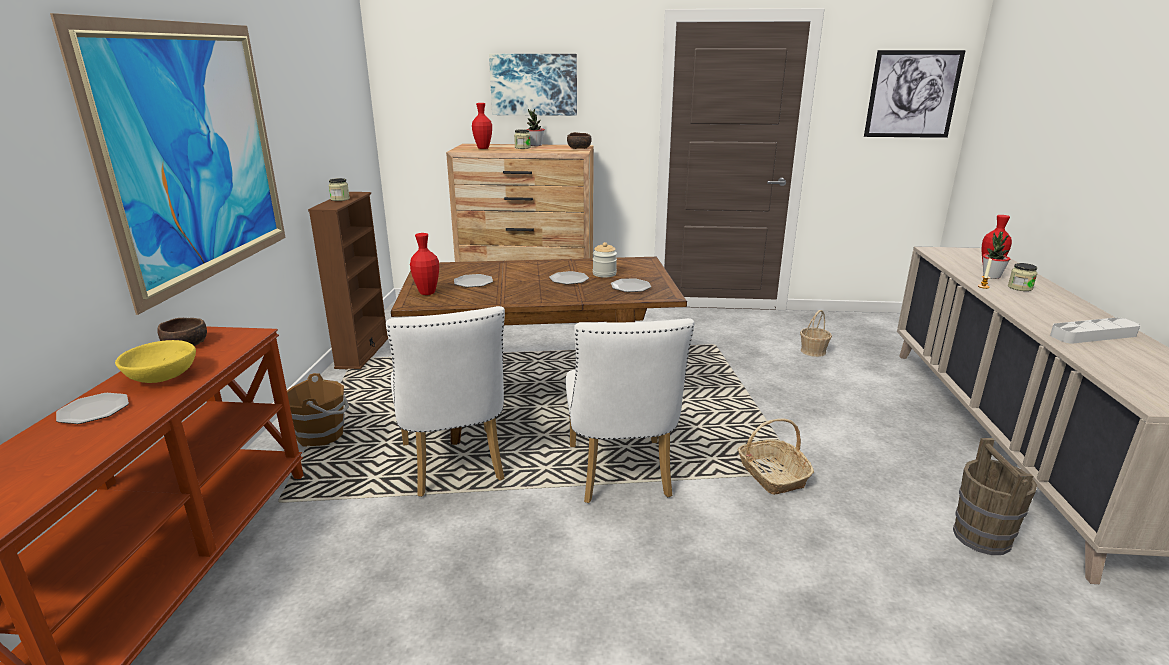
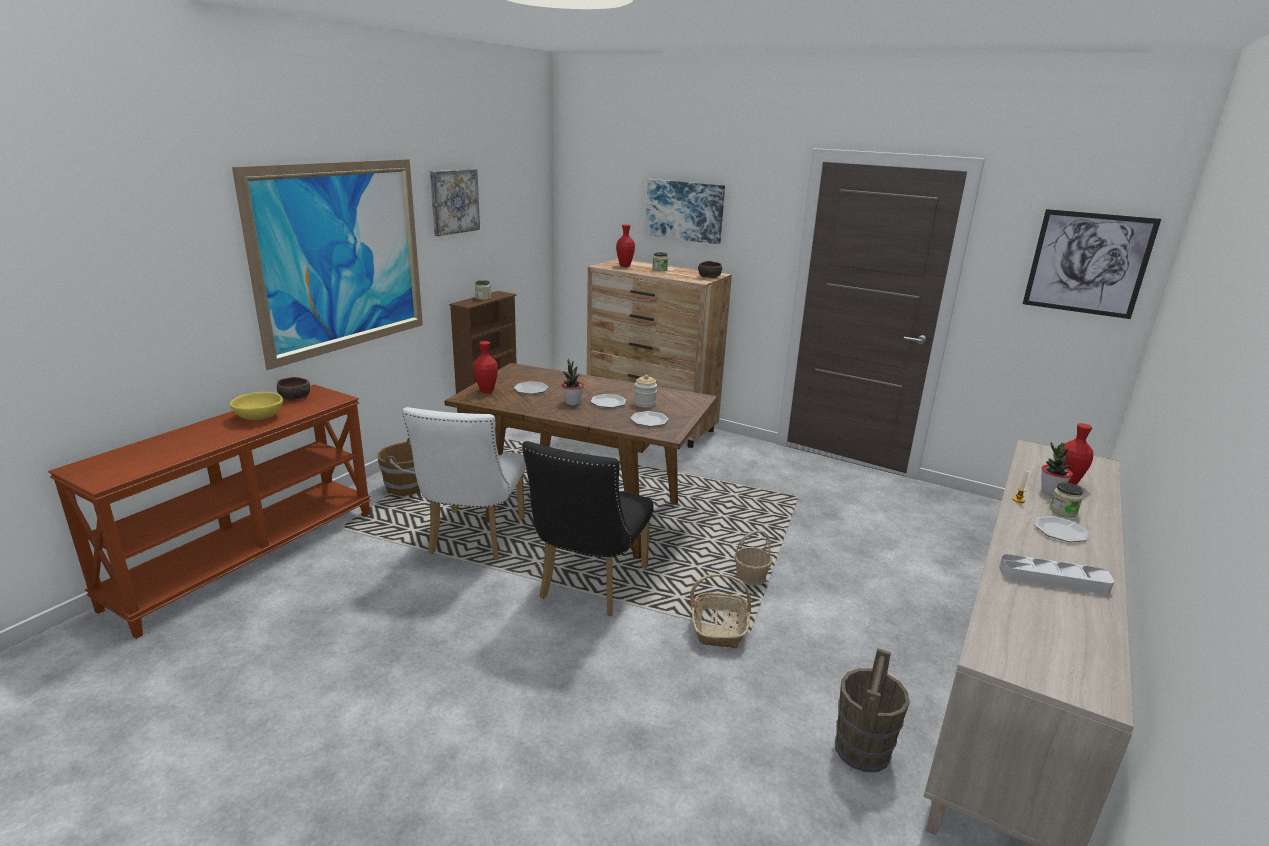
camera: 25 degrees right, 0 degrees up
plate [56,393,129,424] -> plate moved to [1034,516,1089,542]
potted plant [527,109,545,146] -> potted plant moved to [562,359,584,405]
white chair [566,318,695,503] -> black chair [522,441,654,616]
basket [800,310,832,357] -> basket moved to [734,530,772,586]
none -> picture [430,169,480,236]

